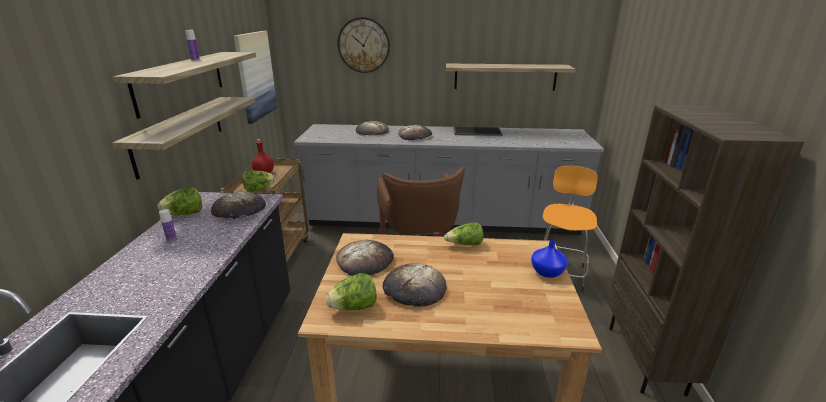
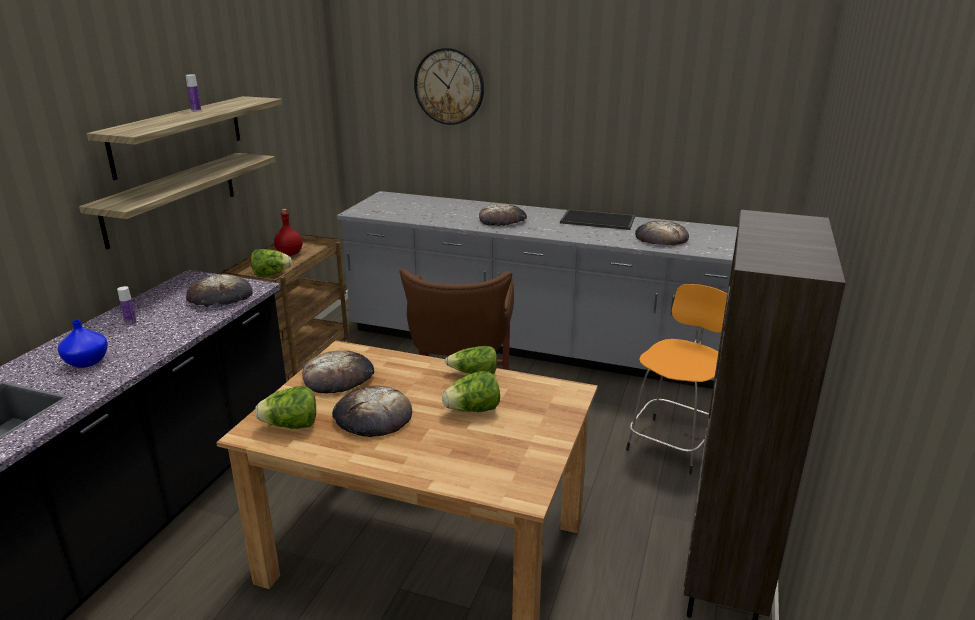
camera: 15 degrees right, 0 degrees up
lettuce [158,187,202,215] -> lettuce moved to [442,371,500,412]
picture [234,31,277,124] -> none
bread [356,121,389,135] -> bread moved to [635,221,689,246]
shelf [446,63,575,90] -> none
blue vase [531,240,568,278] -> blue vase moved to [58,320,108,368]

